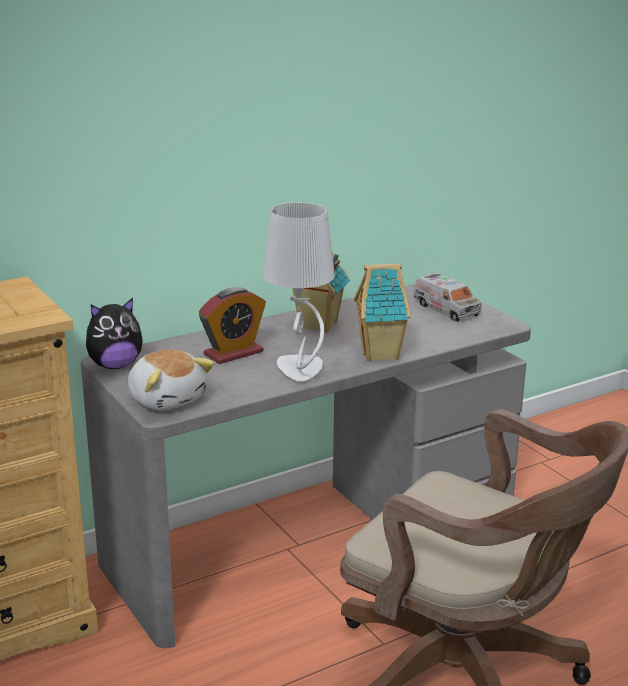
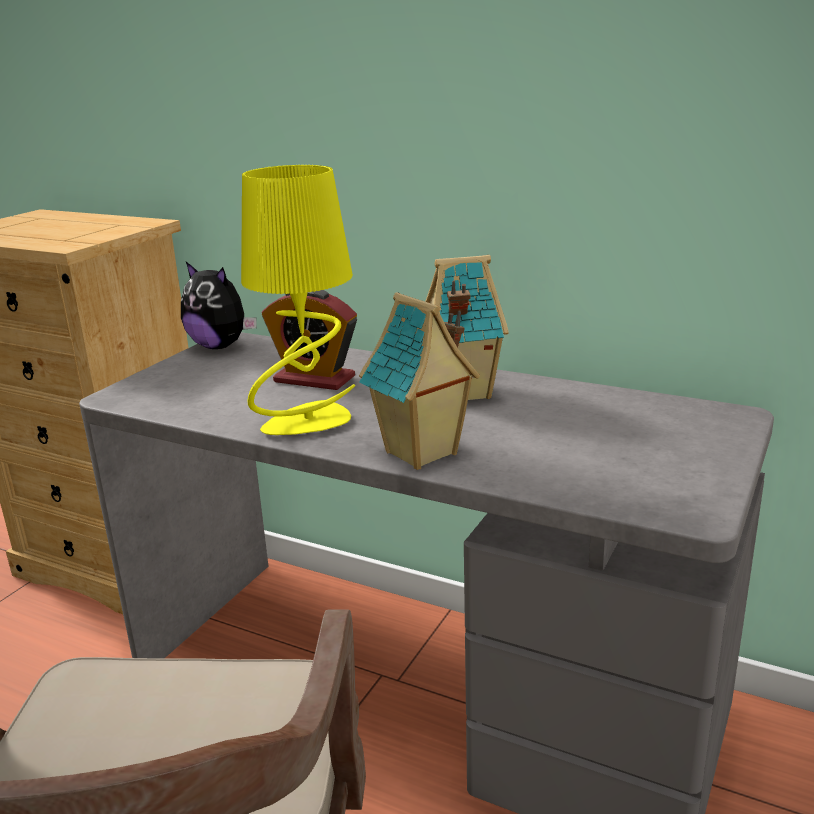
camera: 60 degrees right, 0 degrees up
plush toy [128,349,214,411] -> none
grey table lamp [263,202,335,381] -> yellow table lamp [241,165,355,435]
toy truck [414,273,482,322] -> none

